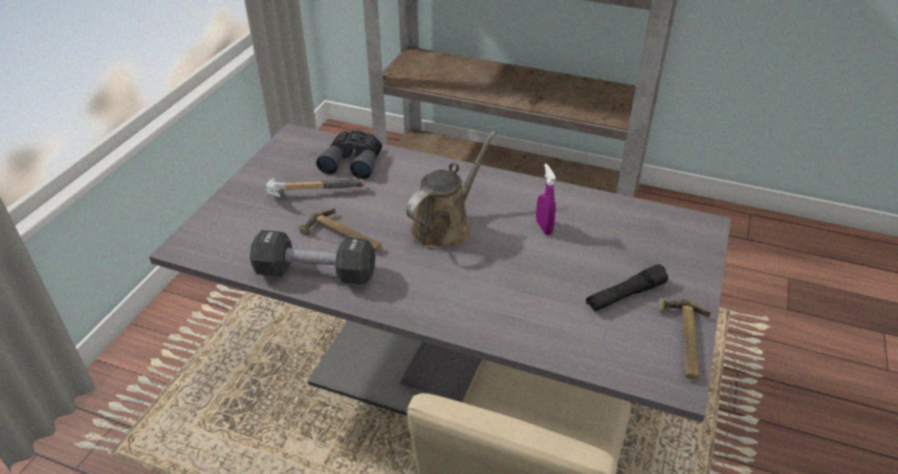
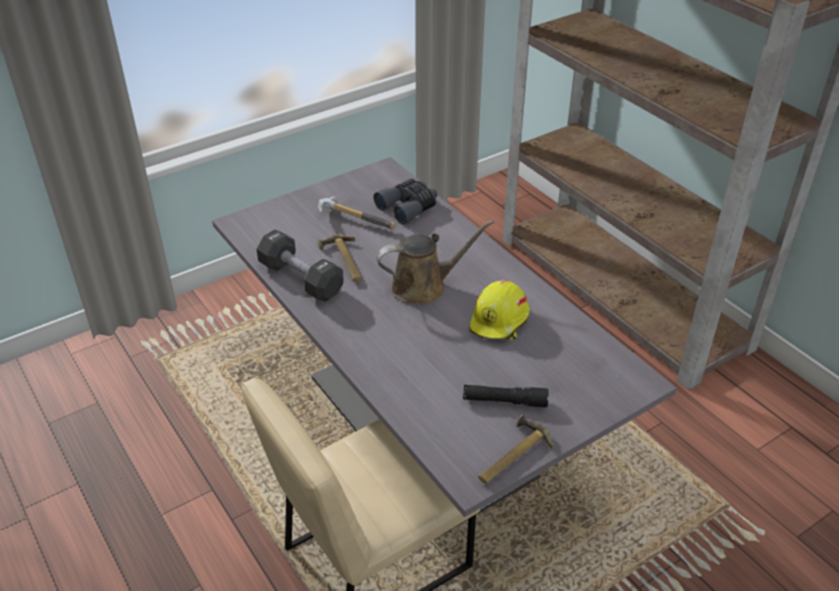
camera: 35 degrees right, 0 degrees up
purple spray bottle [536,164,556,235] -> yellow hard hat [469,280,530,340]

